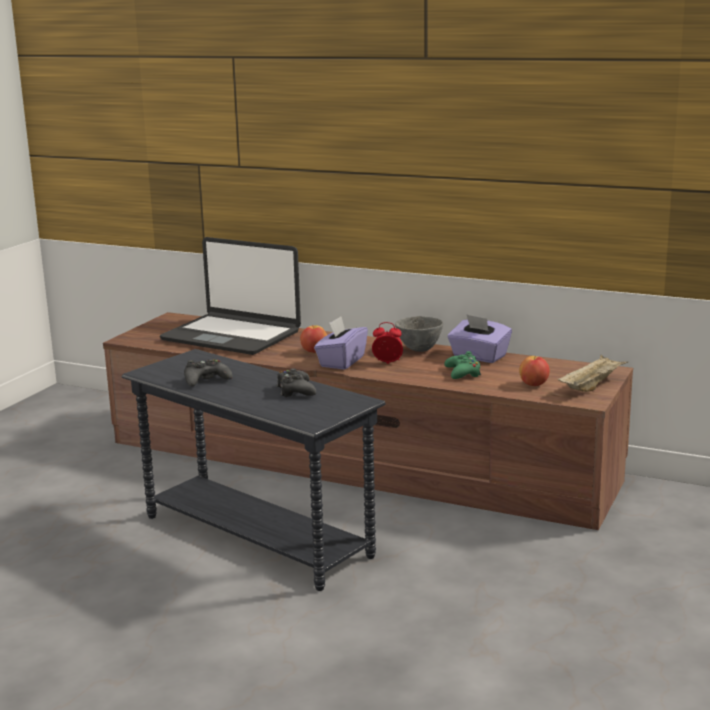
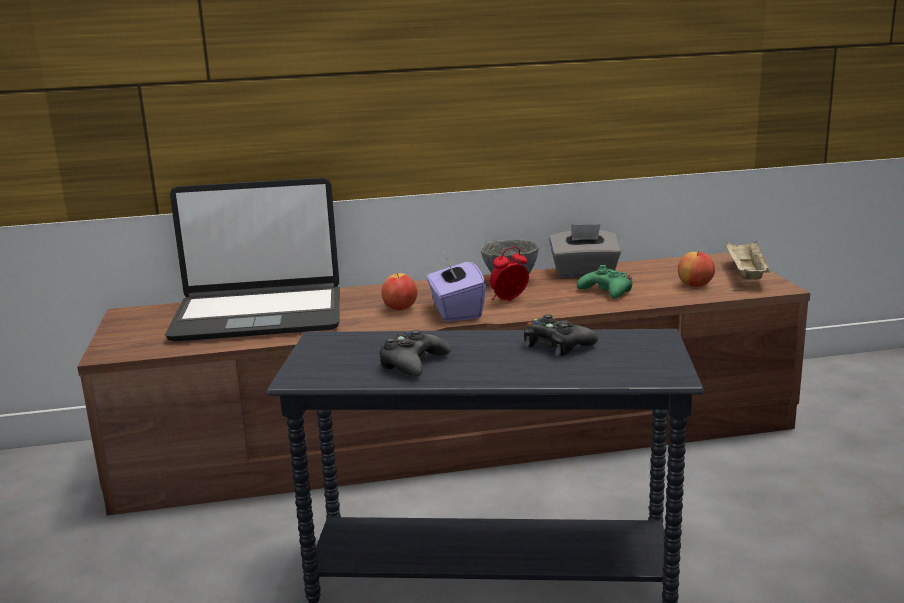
camera: 35 degrees left, 0 degrees up
purple tissue box [448,314,512,363] -> grey tissue box [549,224,621,278]

